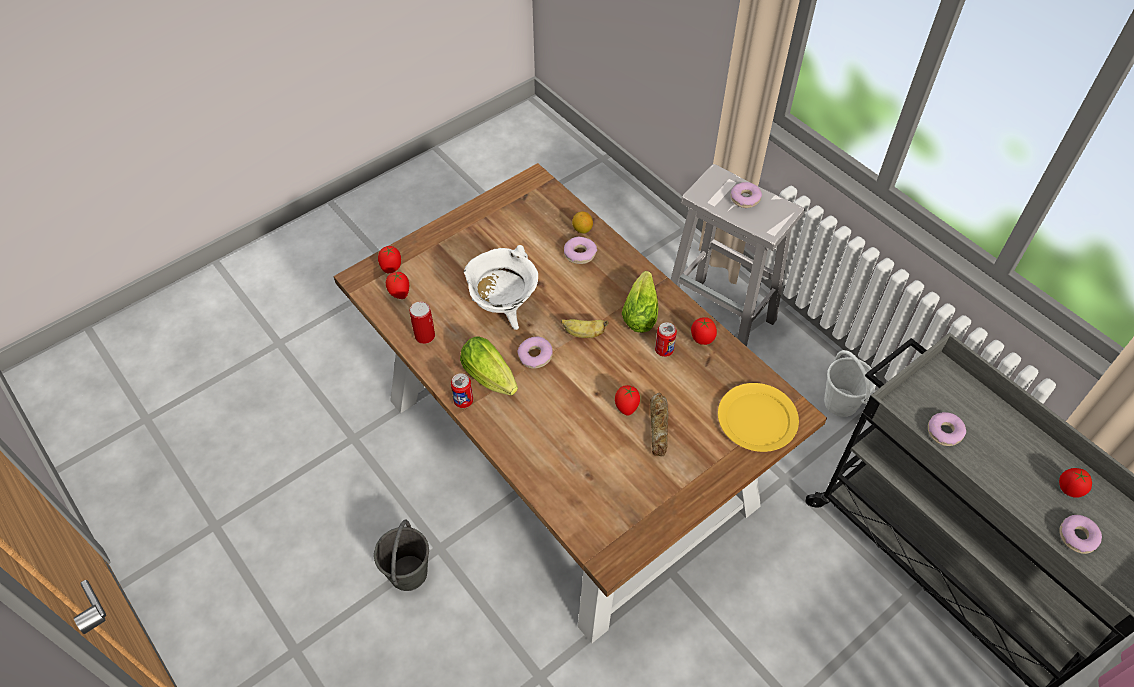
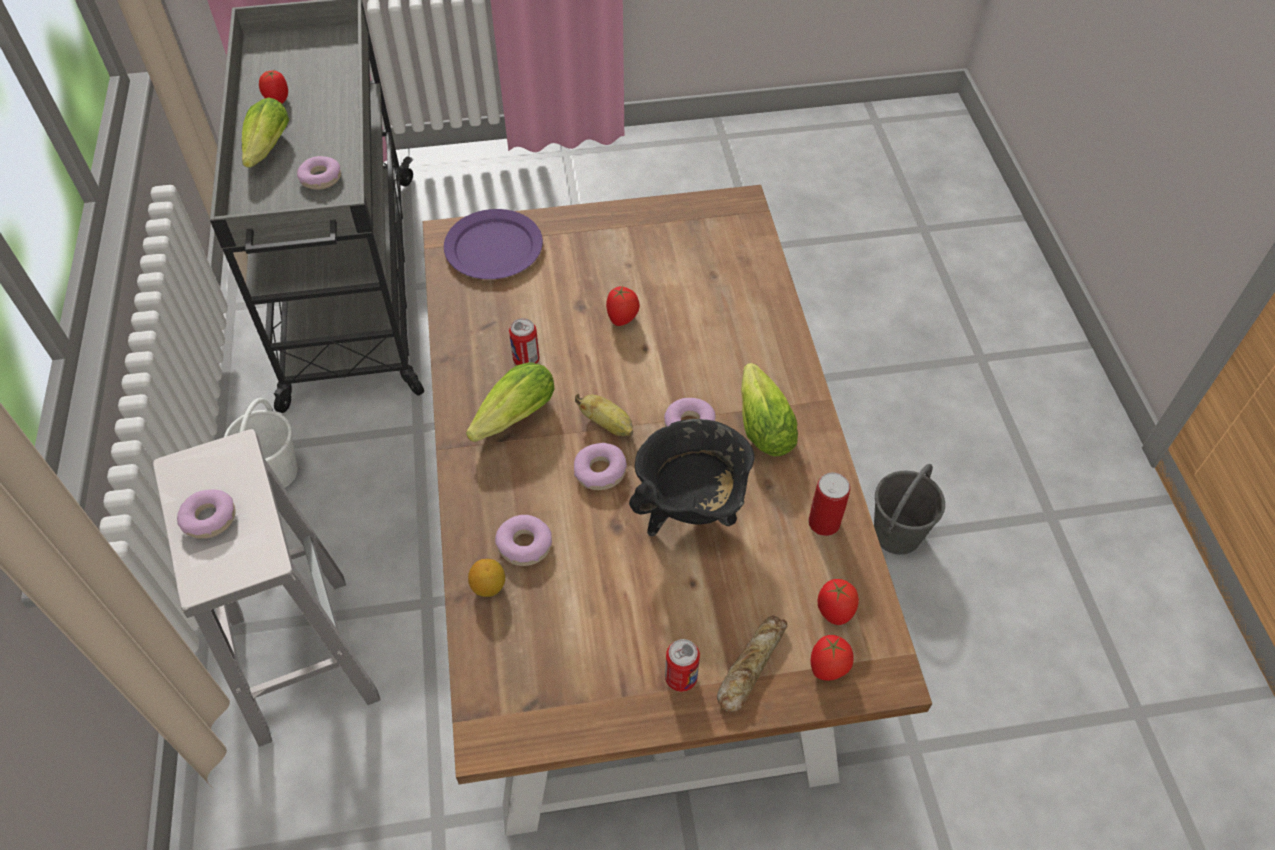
camera: 150 degrees left, 0 degrees up
can [451,373,473,408] -> can moved to [665,639,700,692]
white cooking pot [464,245,538,330] -> black cooking pot [629,419,755,536]
bread [650,393,669,456] -> bread moved to [717,616,788,712]
tomato [691,317,717,345] -> none
yellow plate [718,383,799,452] -> purple plate [444,209,543,279]
donut [1059,515,1102,554] -> donut moved to [574,443,627,490]
none -> lettuce [242,97,289,168]

